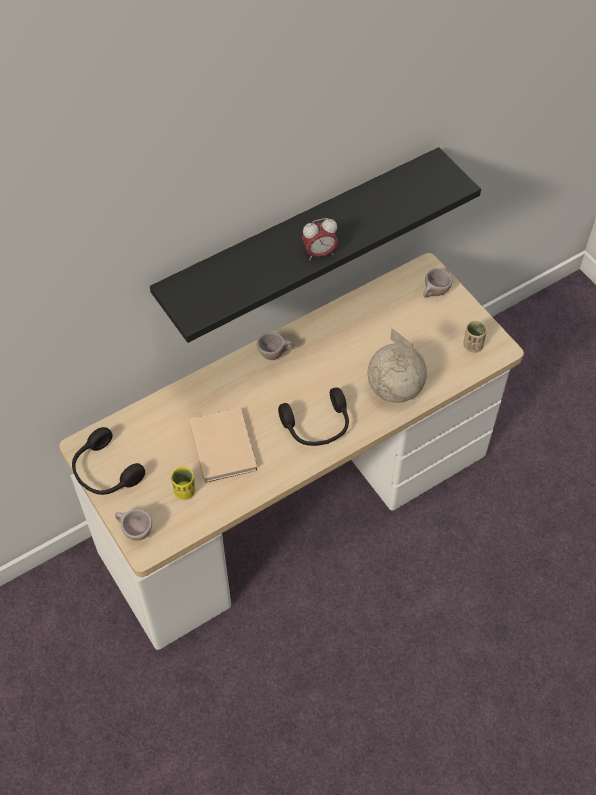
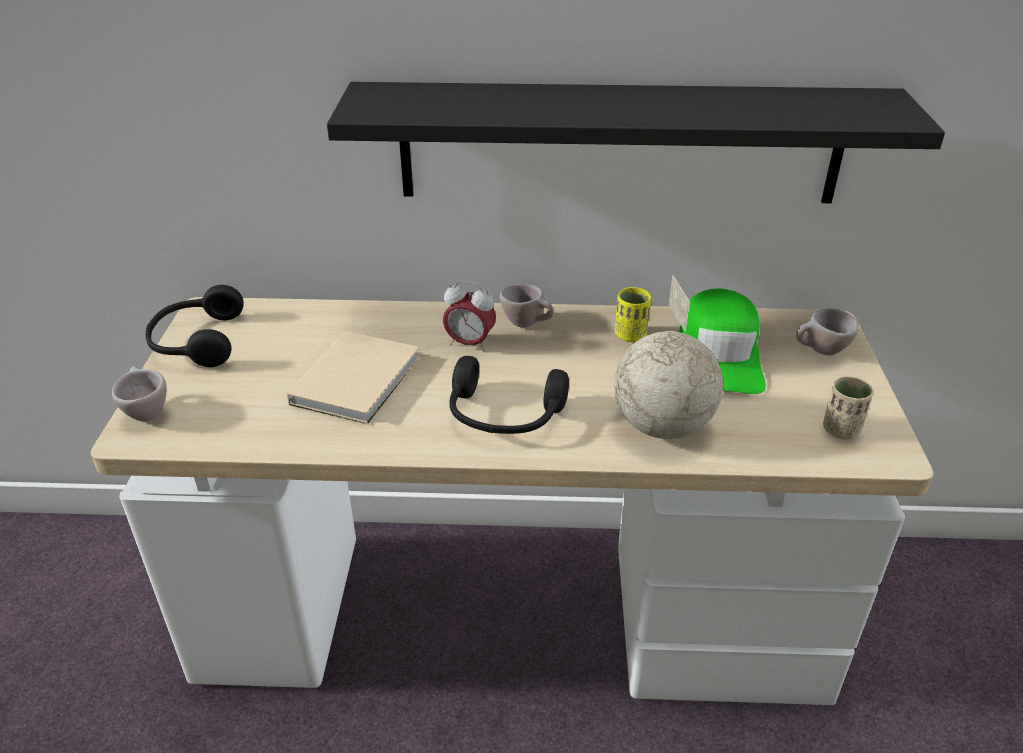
camera: 35 degrees right, 20 degrees down
yellow cup [171,467,195,500] -> yellow cup moved to [615,287,651,342]
alarm clock [302,218,338,260] -> alarm clock moved to [443,281,496,352]
none -> green cap [679,289,766,394]

